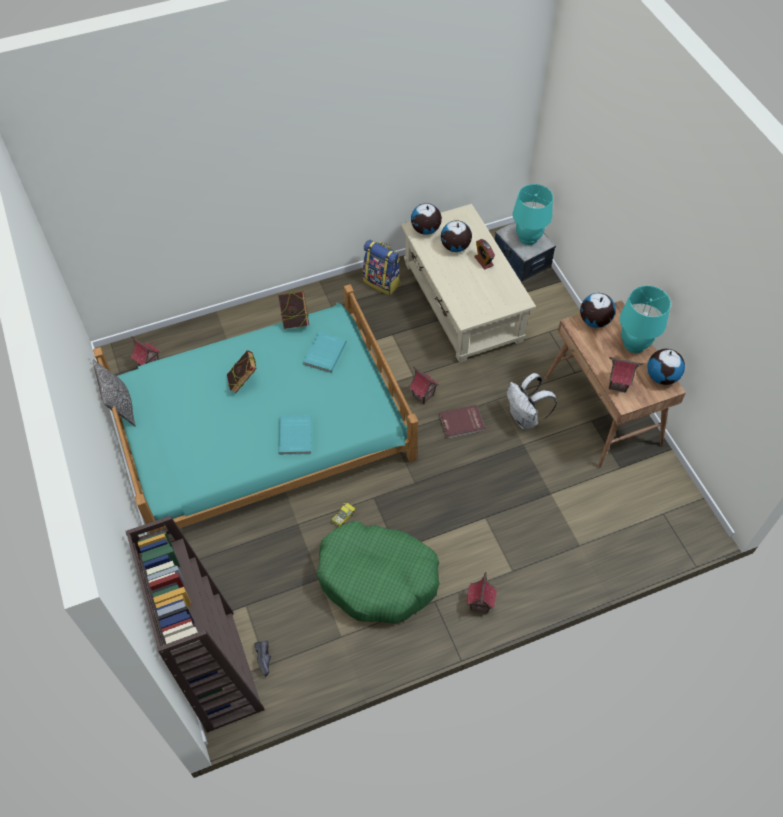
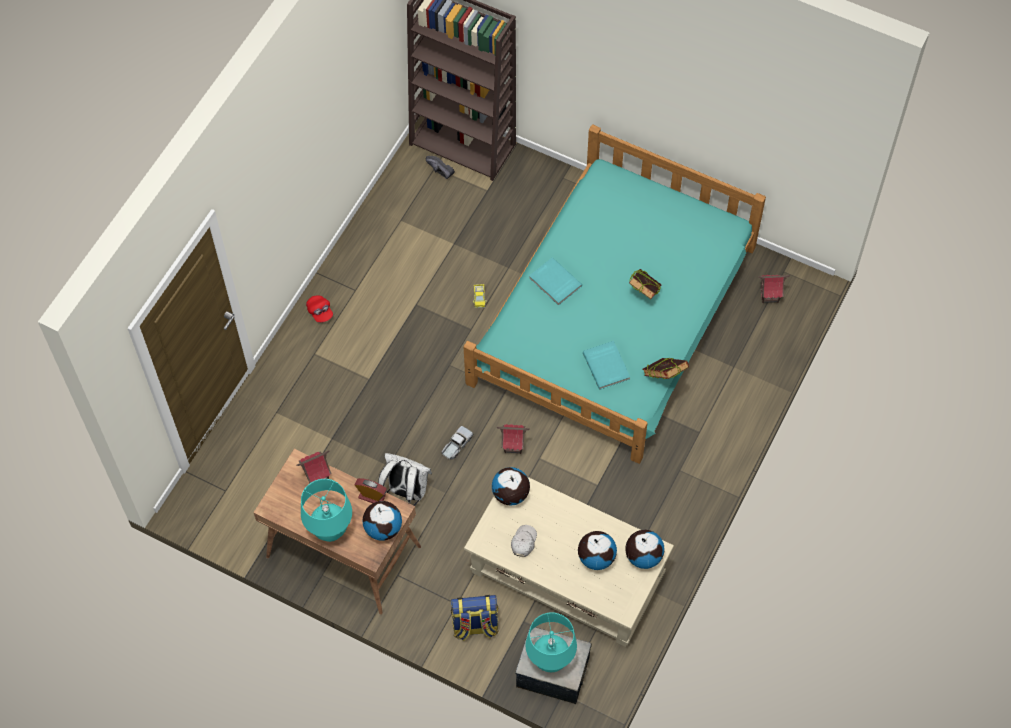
camera: 140 degrees right, 5 degrees up
pillow [93,359,136,427] -> none
green dog bed [317,521,440,623] -> none
backpack [363,239,400,295] -> backpack moved to [451,595,499,641]
red book [439,405,485,439] -> toy truck [442,426,473,460]
toy house [466,572,497,613] -> red cap [306,295,333,323]
alarm clock [474,239,495,269] -> alarm clock moved to [355,478,387,503]
globe [647,349,685,385] -> globe moved to [492,467,530,506]
none -> white cap [511,525,537,557]

